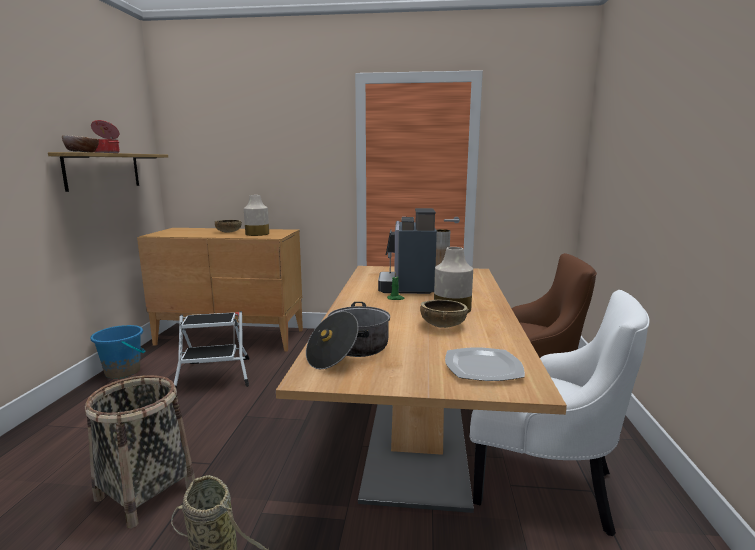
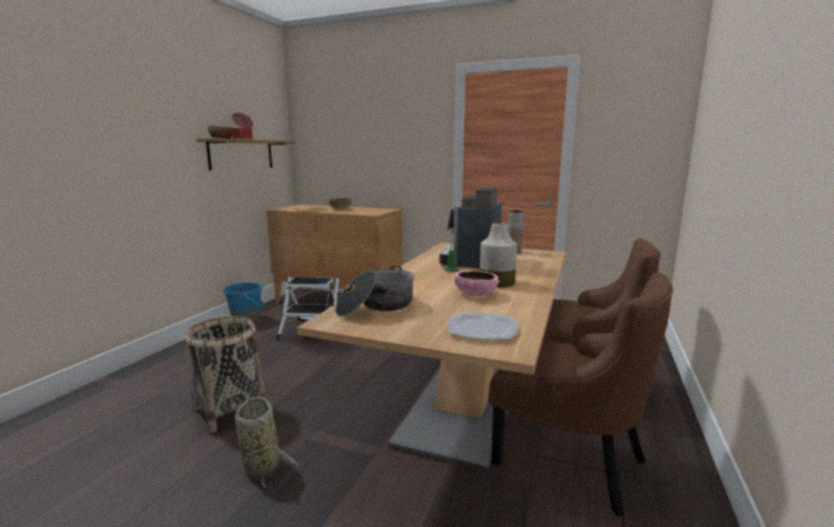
camera: 15 degrees right, 0 degrees up
beige vase [244,195,269,236] -> none
brown bowl [420,300,469,328] -> pink bowl [455,271,500,296]
white chair [469,290,649,537] -> brown chair [488,272,673,516]

